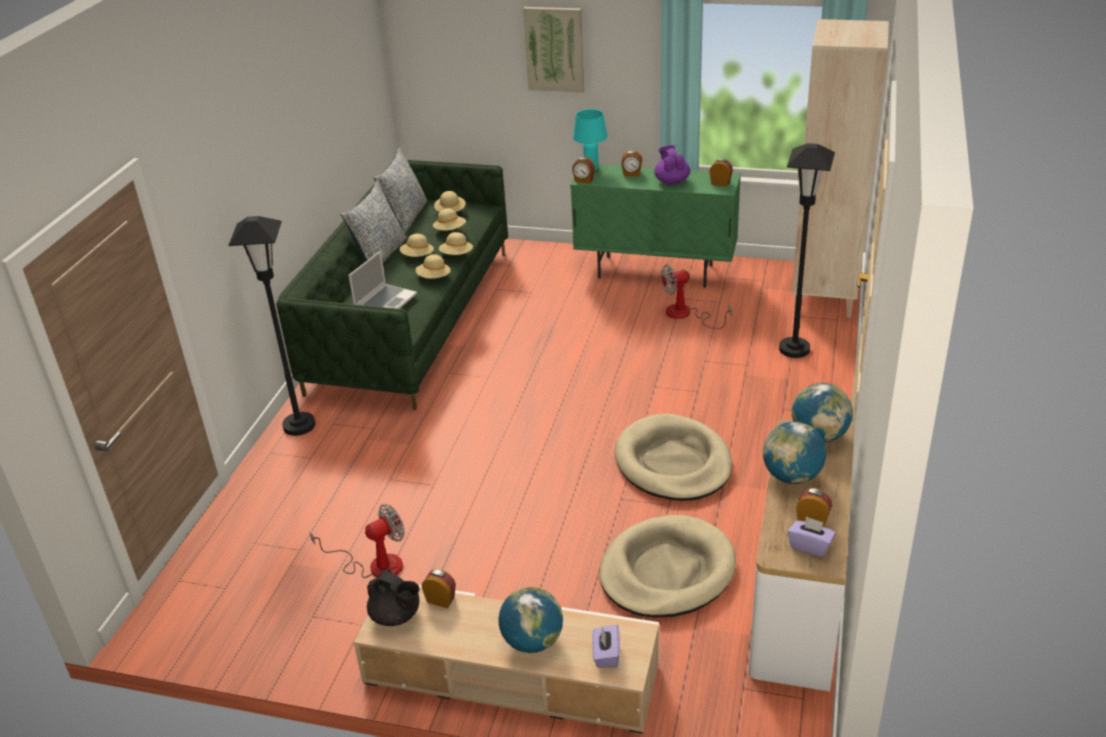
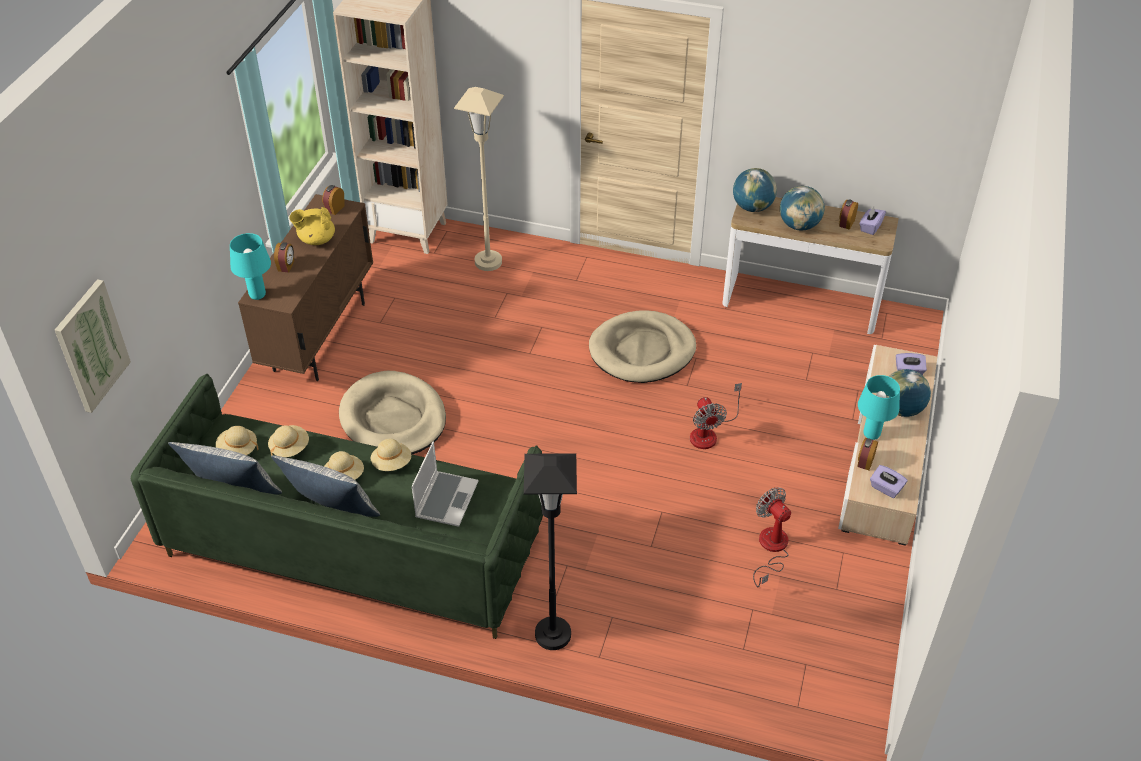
camera: 90 degrees left, 10 degrees up
laptop [349,251,417,309] -> laptop turned 75 degrees clockwise [412,441,478,527]
black teapot [367,570,420,626] -> purple tissue box [870,465,907,498]
beige hat [439,232,473,255] -> none
picture [523,7,584,93] -> picture moved to [55,279,131,413]
green cabinet [570,164,741,288] -> brown cabinet [238,194,373,381]
alarm clock [572,157,595,184] -> none
beige dog bed [599,515,736,617] -> beige dog bed moved to [339,371,446,454]
purple teapot [654,145,690,185] -> yellow teapot [289,207,335,245]
fan [661,264,732,329] -> fan moved to [690,383,742,449]
black floor lamp [779,143,835,358] -> beige floor lamp [454,87,504,271]
none -> turquoise table lamp [858,375,900,440]

